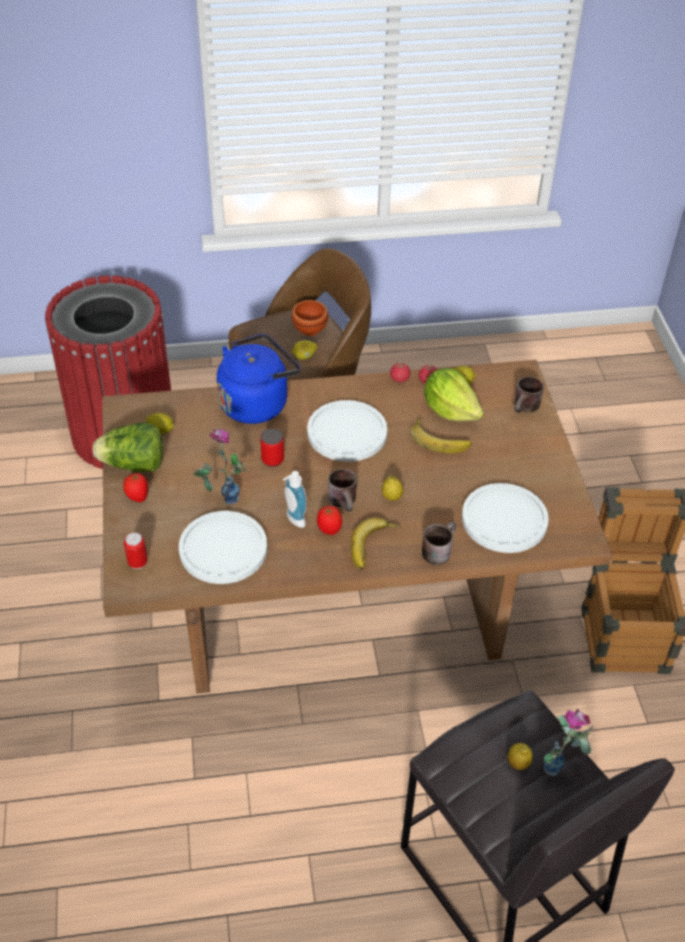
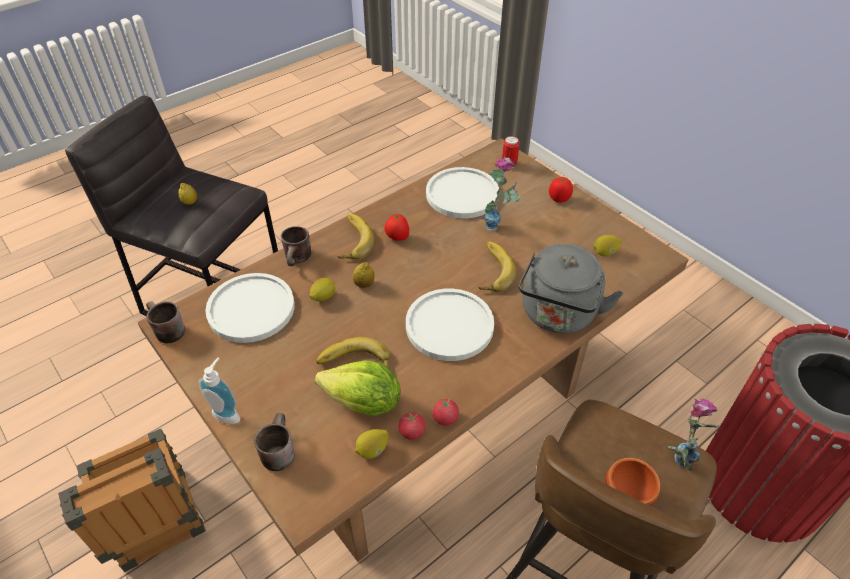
camera: 150 degrees right, 0 degrees up
lettuce [92,422,163,472] -> none
blue kettle [217,334,300,424] -> grey kettle [518,244,623,333]
can [260,428,284,467] -> banana [479,241,516,292]
soap dispenser [283,471,307,528] -> soap dispenser moved to [199,358,240,424]
lemon [292,340,317,360] -> lemon moved to [309,278,335,302]
brown mug [328,469,357,511] -> brown mug moved to [146,301,185,343]
vase [544,709,594,776] -> vase moved to [668,398,719,471]

